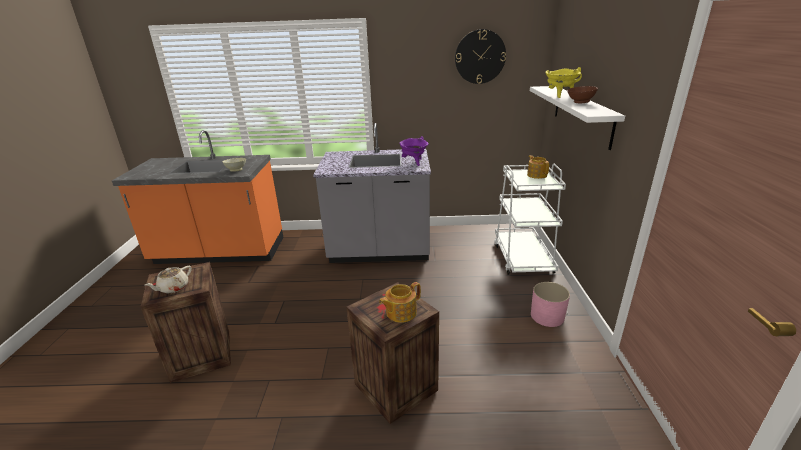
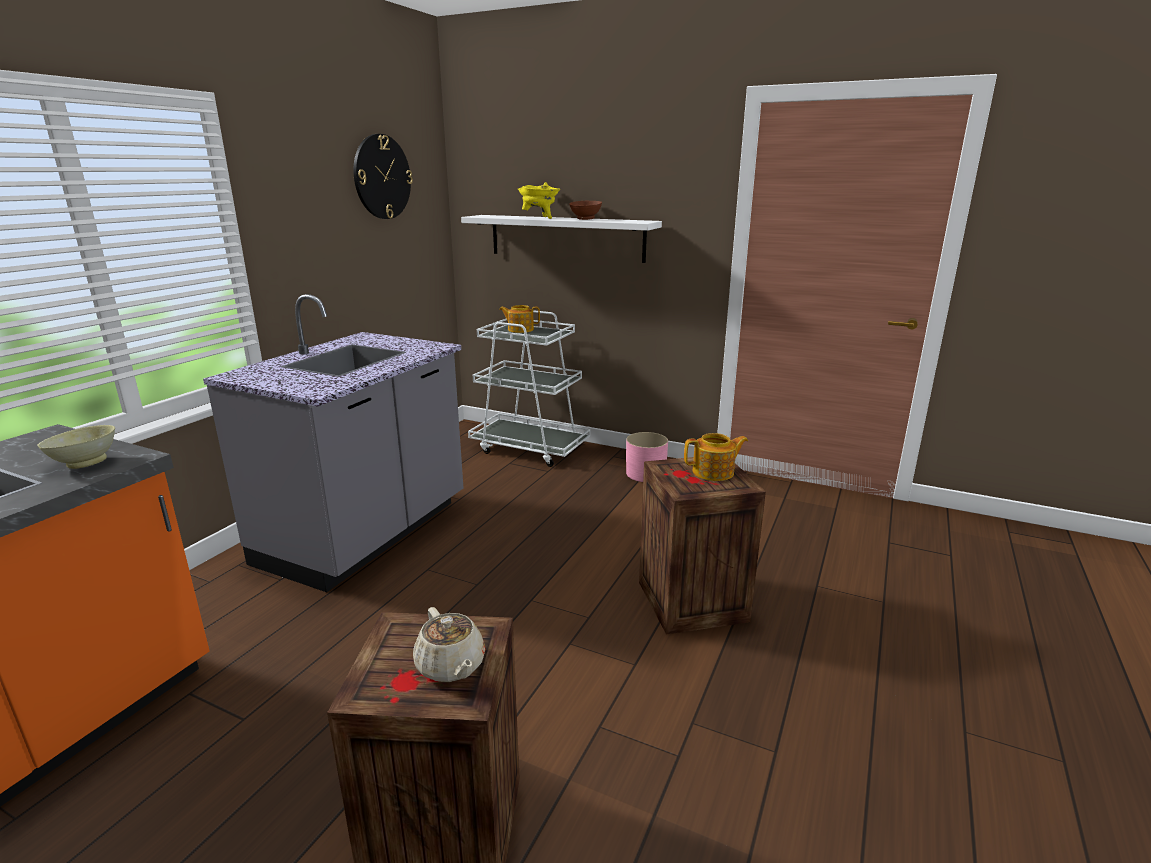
camera: 65 degrees left, 5 degrees down
teapot [379,282,421,323] -> teapot turned 90 degrees counterclockwise [684,433,748,481]
purple cooking pot [399,136,429,166] -> none

